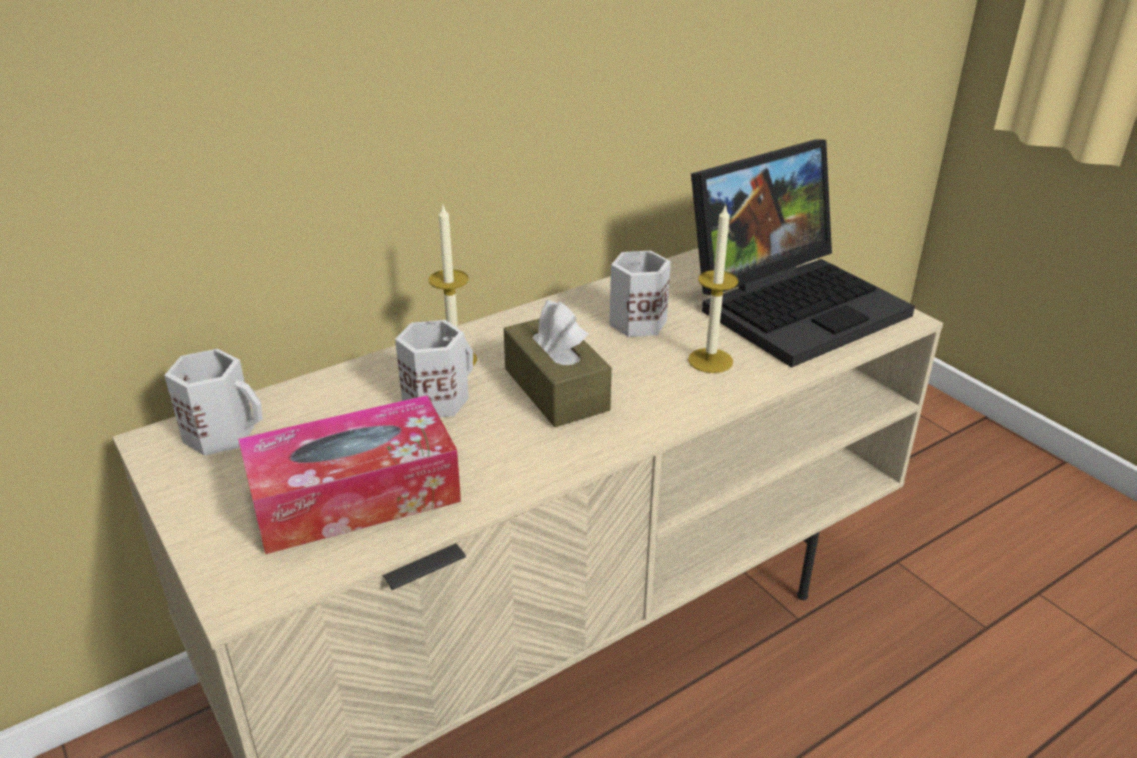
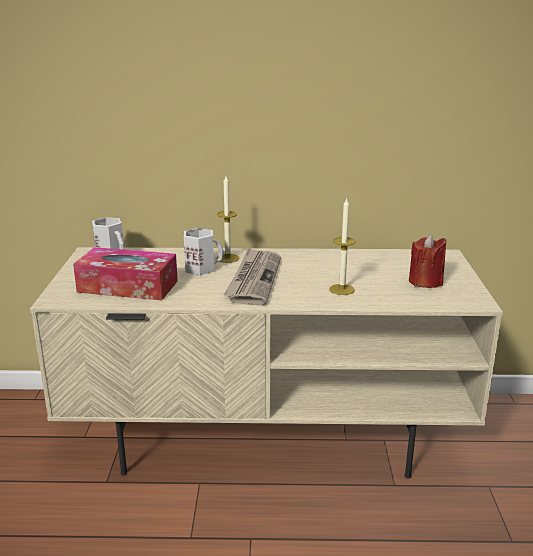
camera: 35 degrees right, 10 degrees down
brown tissue box [504,300,612,427] -> newspaper [224,248,281,305]
white mug [609,250,671,337] -> none
laptop [691,139,915,368] -> red candle [409,234,446,288]

